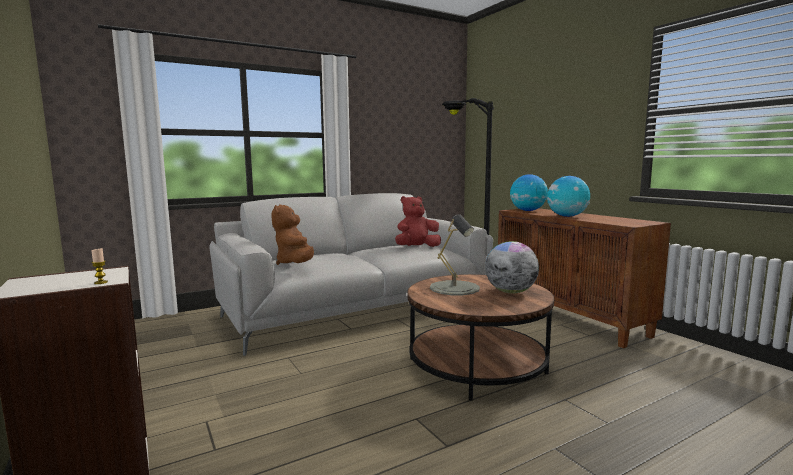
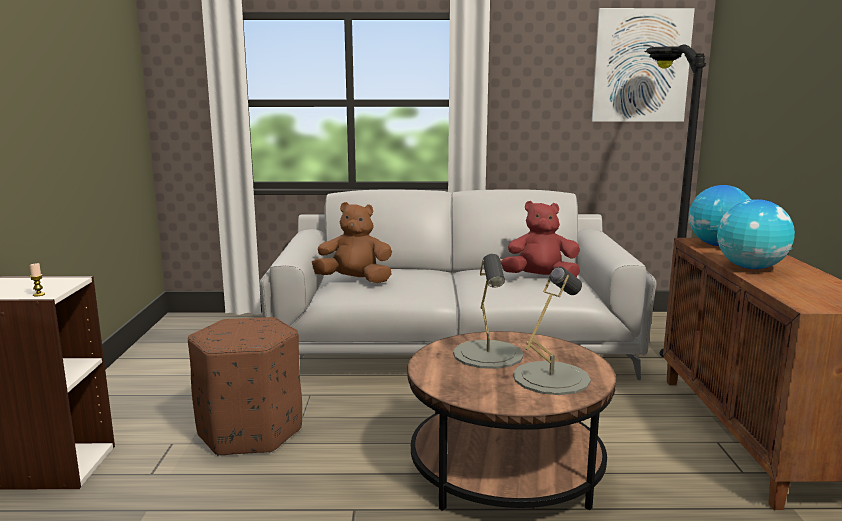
camera: 30 degrees right, 5 degrees up
brown plush toy [272,204,314,265] -> brown plush toy turned 75 degrees clockwise [312,202,392,283]
globe [485,241,539,293] -> grey table lamp [513,266,591,395]
none -> brown ottoman [188,317,302,456]
none -> picture [592,8,695,122]

